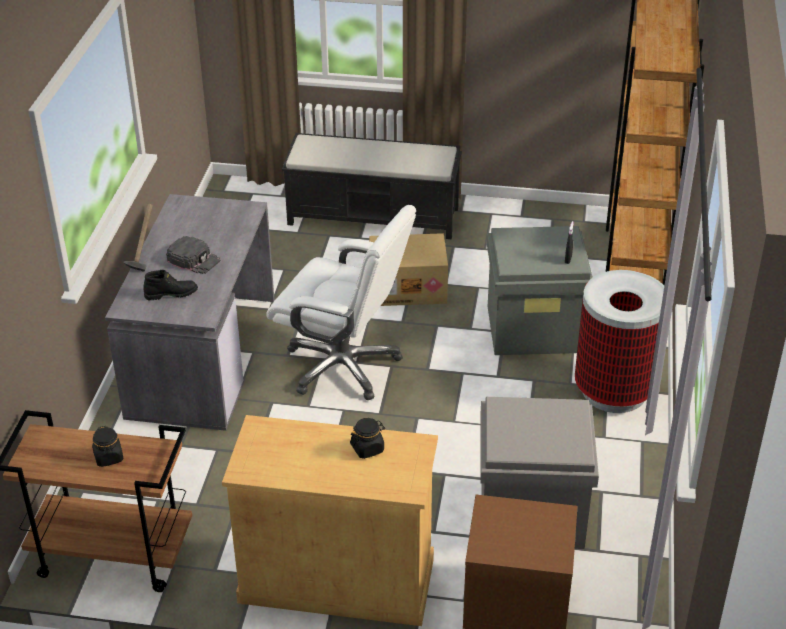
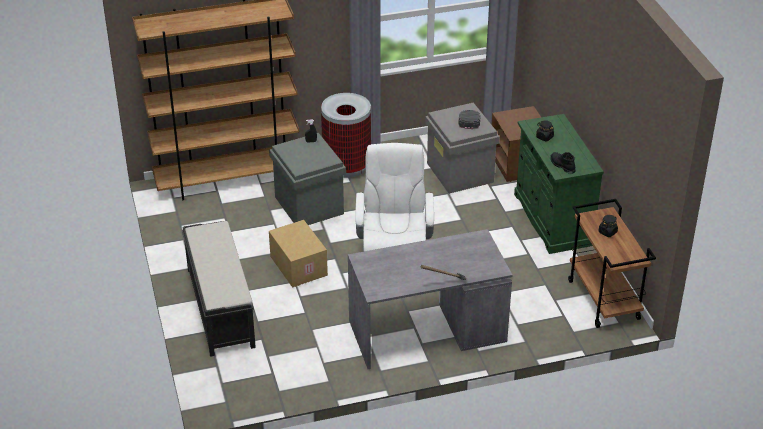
camera: 115 degrees left, 0 degrees up
black boot [143,270,198,301] -> black boot moved to [550,152,575,174]
black cap [166,236,221,274] -> black cap moved to [458,110,481,129]
beige cabinet [222,415,438,626] -> green cabinet [514,114,604,254]

